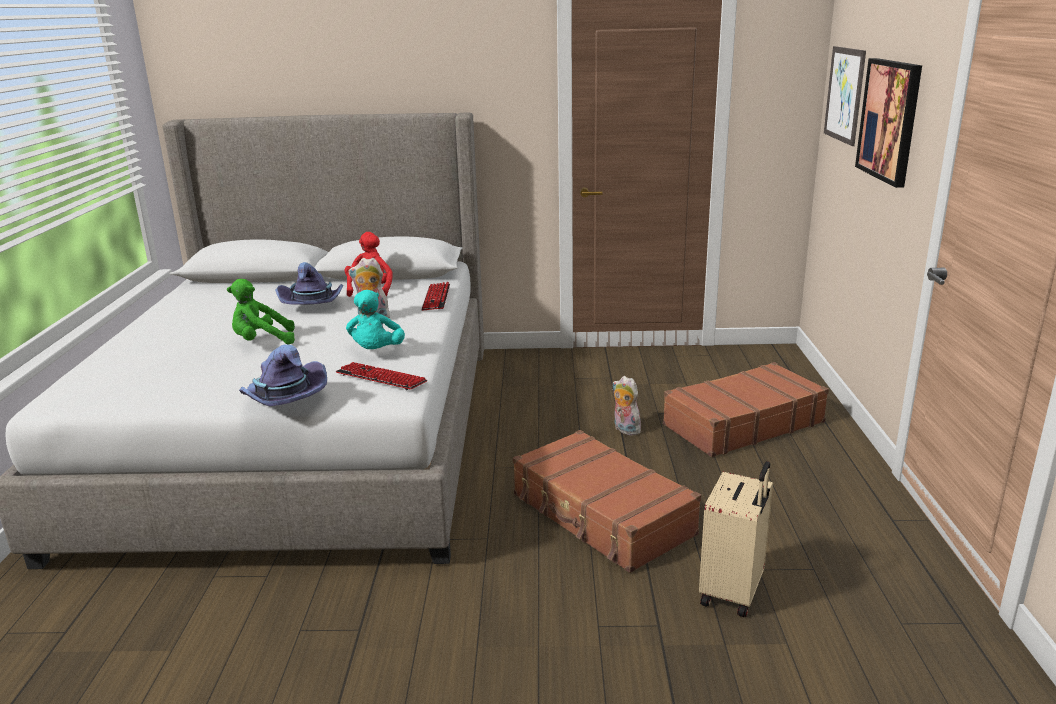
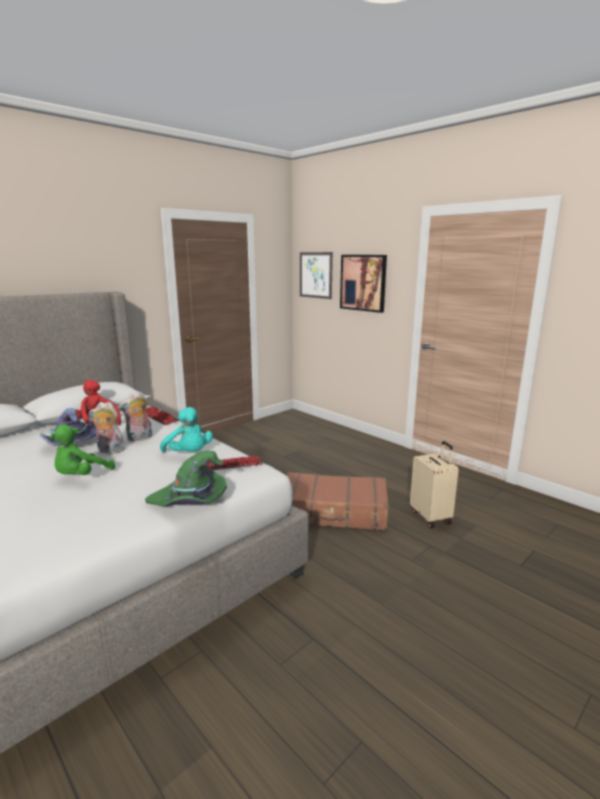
camera: 45 degrees left, 5 degrees down
purple hat [239,344,327,406] -> green hat [145,451,227,507]
plush toy [613,376,641,435] -> plush toy moved to [89,402,125,453]
brown suitcase [663,362,829,457] -> none

